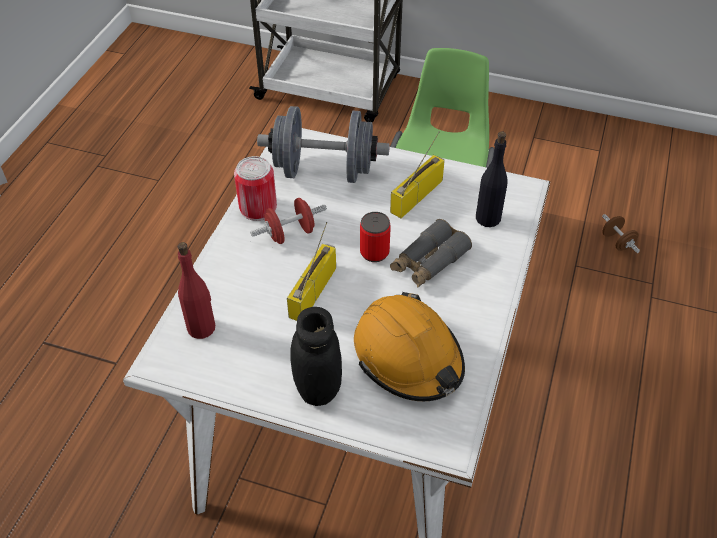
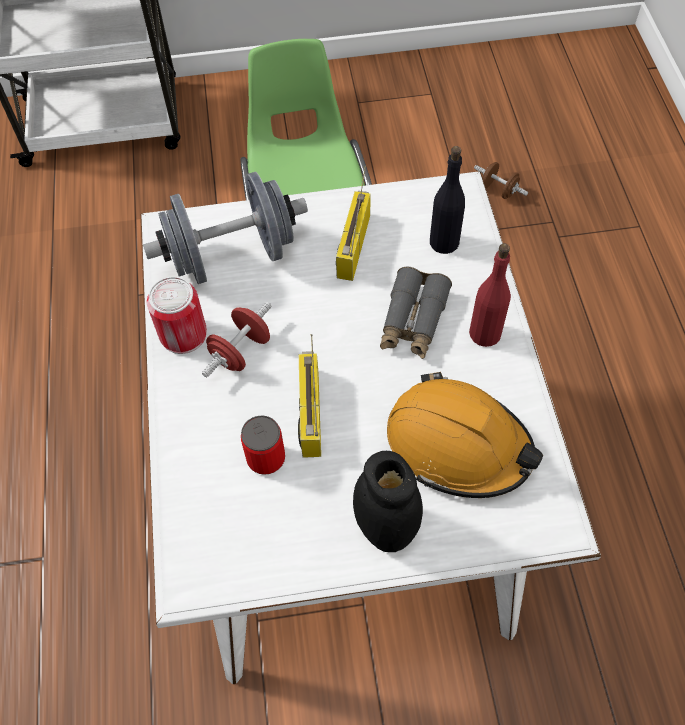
camera: 25 degrees left, 10 degrees up
red bottle [178,242,215,339] -> red bottle moved to [469,243,511,347]
can [360,212,391,262] -> can moved to [241,415,285,475]

